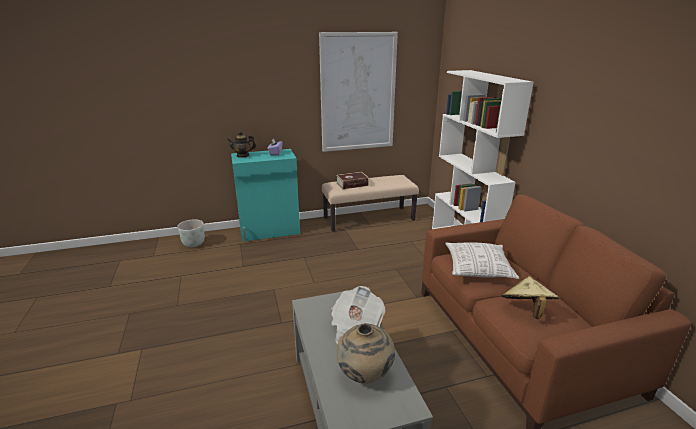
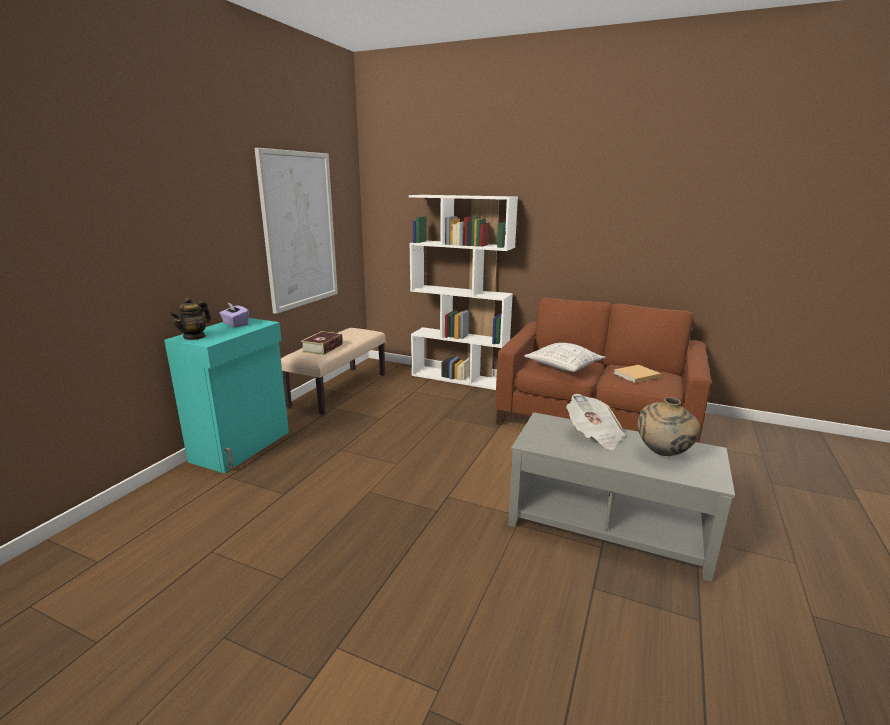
camera: 50 degrees left, 5 degrees down
grey planter [177,219,205,247] -> none
beige hat [502,276,559,319] -> beige book [613,365,661,383]

